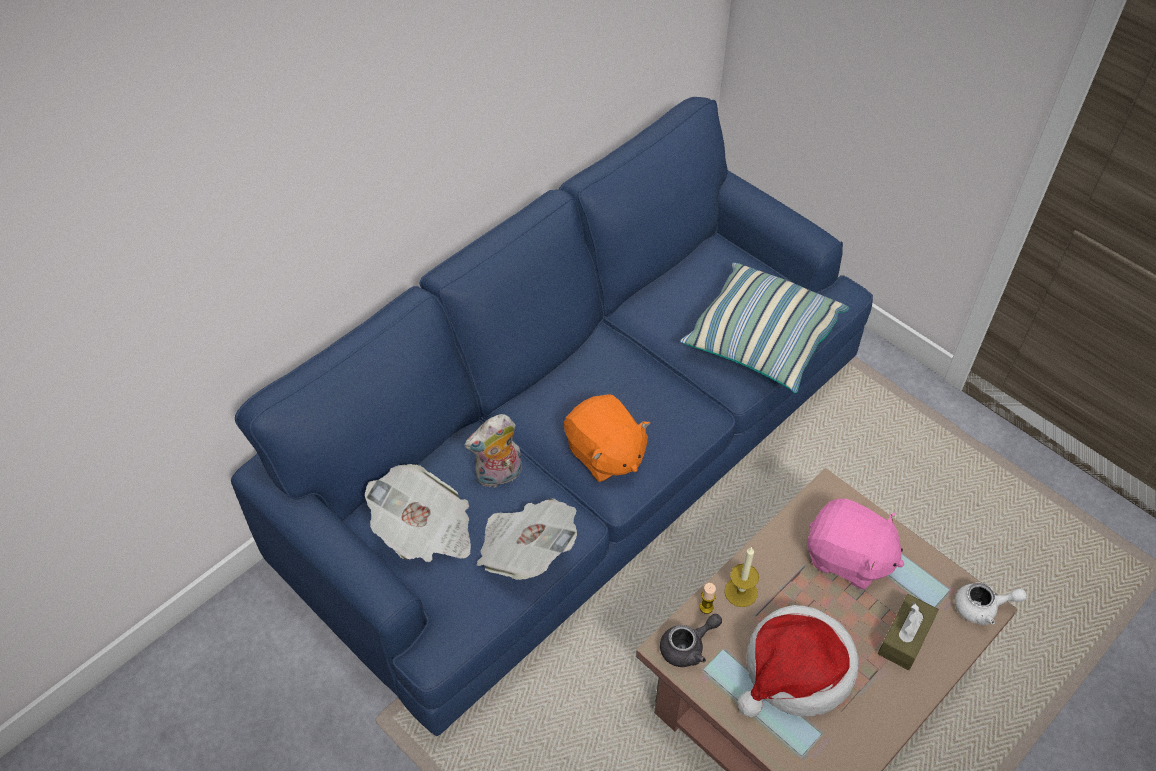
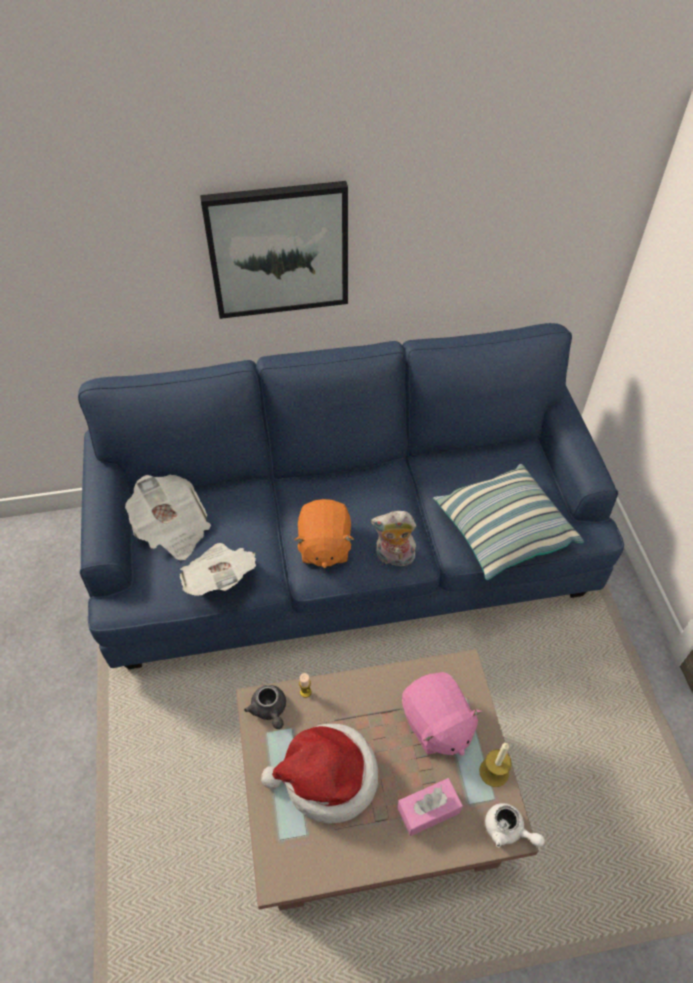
camera: 35 degrees right, 0 degrees up
plush toy [465,414,522,488] -> plush toy moved to [371,511,416,567]
grey teapot [660,614,722,667] -> grey teapot turned 60 degrees clockwise [244,685,286,729]
candle [724,547,759,607] -> candle moved to [479,743,512,787]
brown tissue box [878,594,939,670] -> pink tissue box [397,778,463,836]
none -> picture [200,181,348,319]

